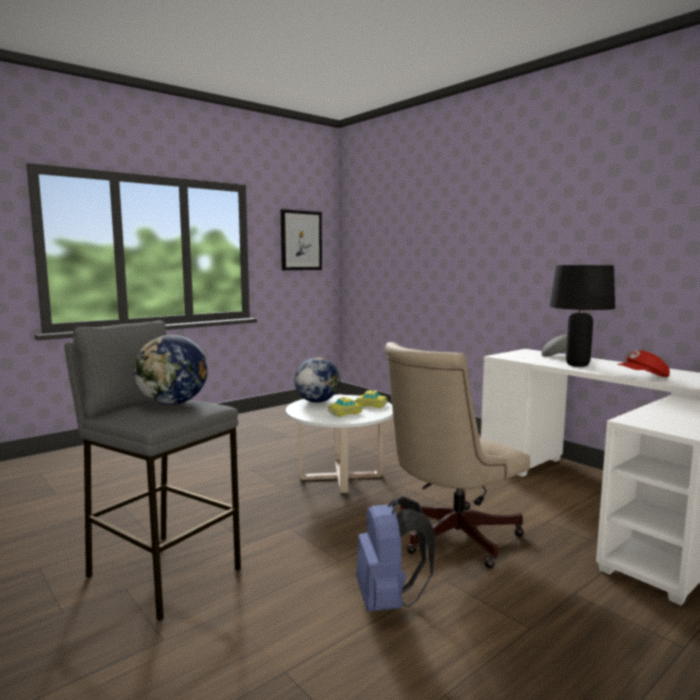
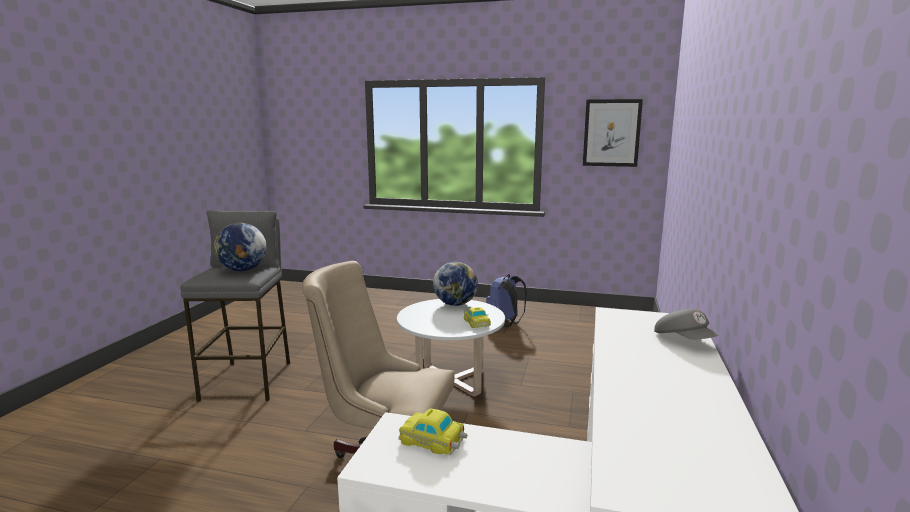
camera: 55 degrees right, 5 degrees up
toy car [328,397,363,417] -> toy car moved to [398,409,467,455]
blue backpack [356,497,435,612] -> blue backpack moved to [486,275,527,327]
black table lamp [549,265,615,367] -> none
red cap [617,350,670,377] -> none

